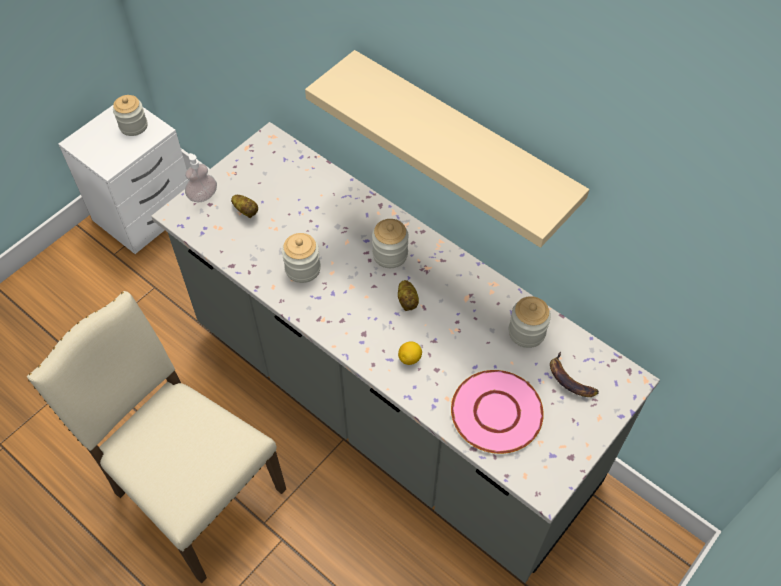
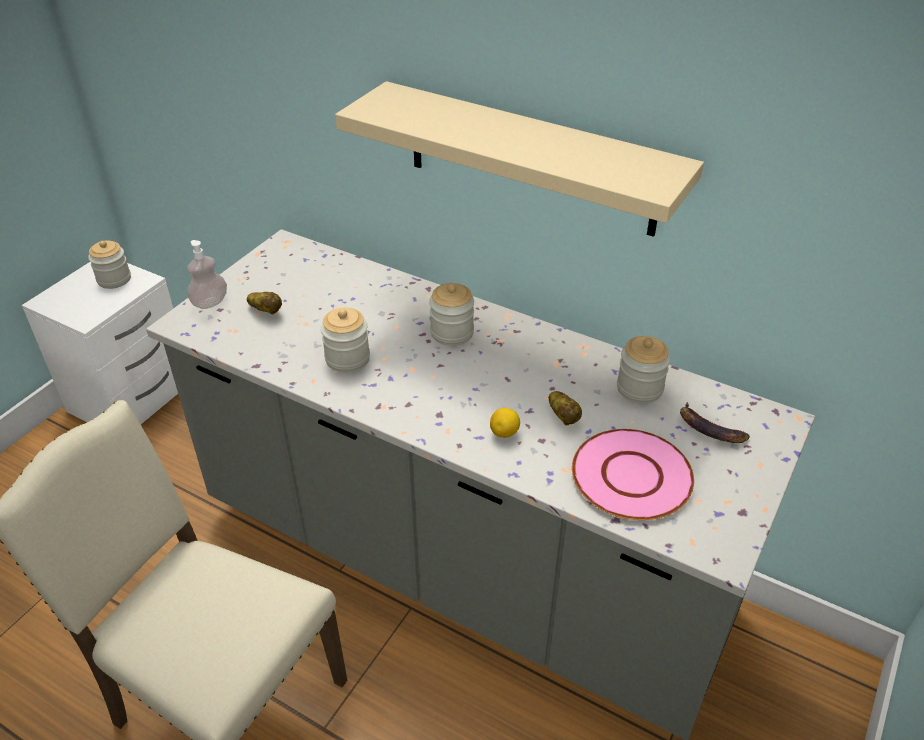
camera: 10 degrees left, 15 degrees down
potato [398,280,419,311] -> potato moved to [548,391,582,426]

